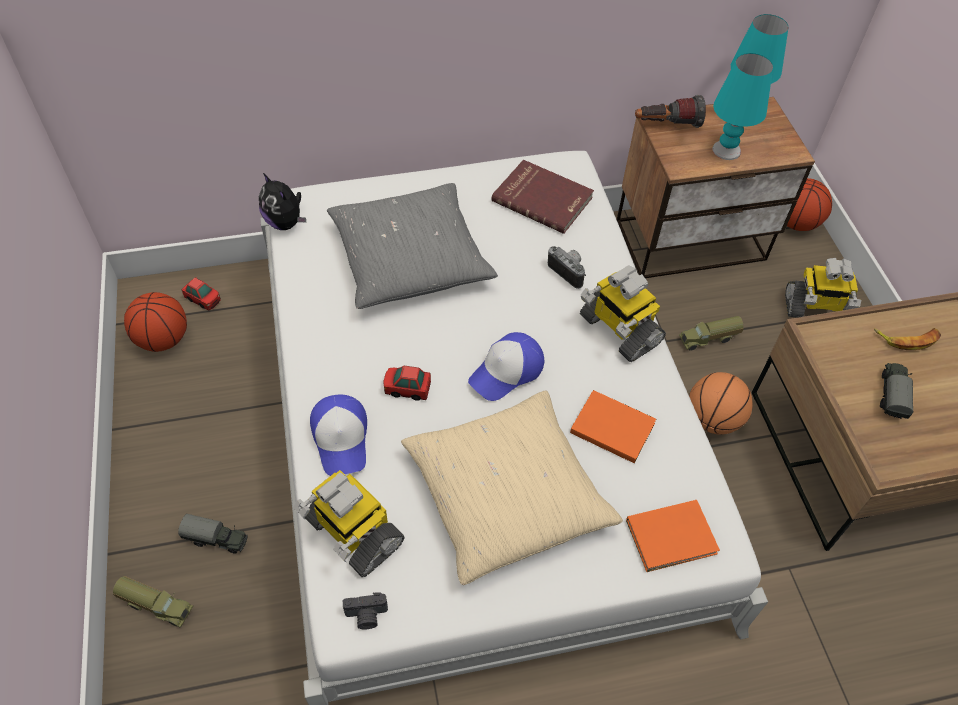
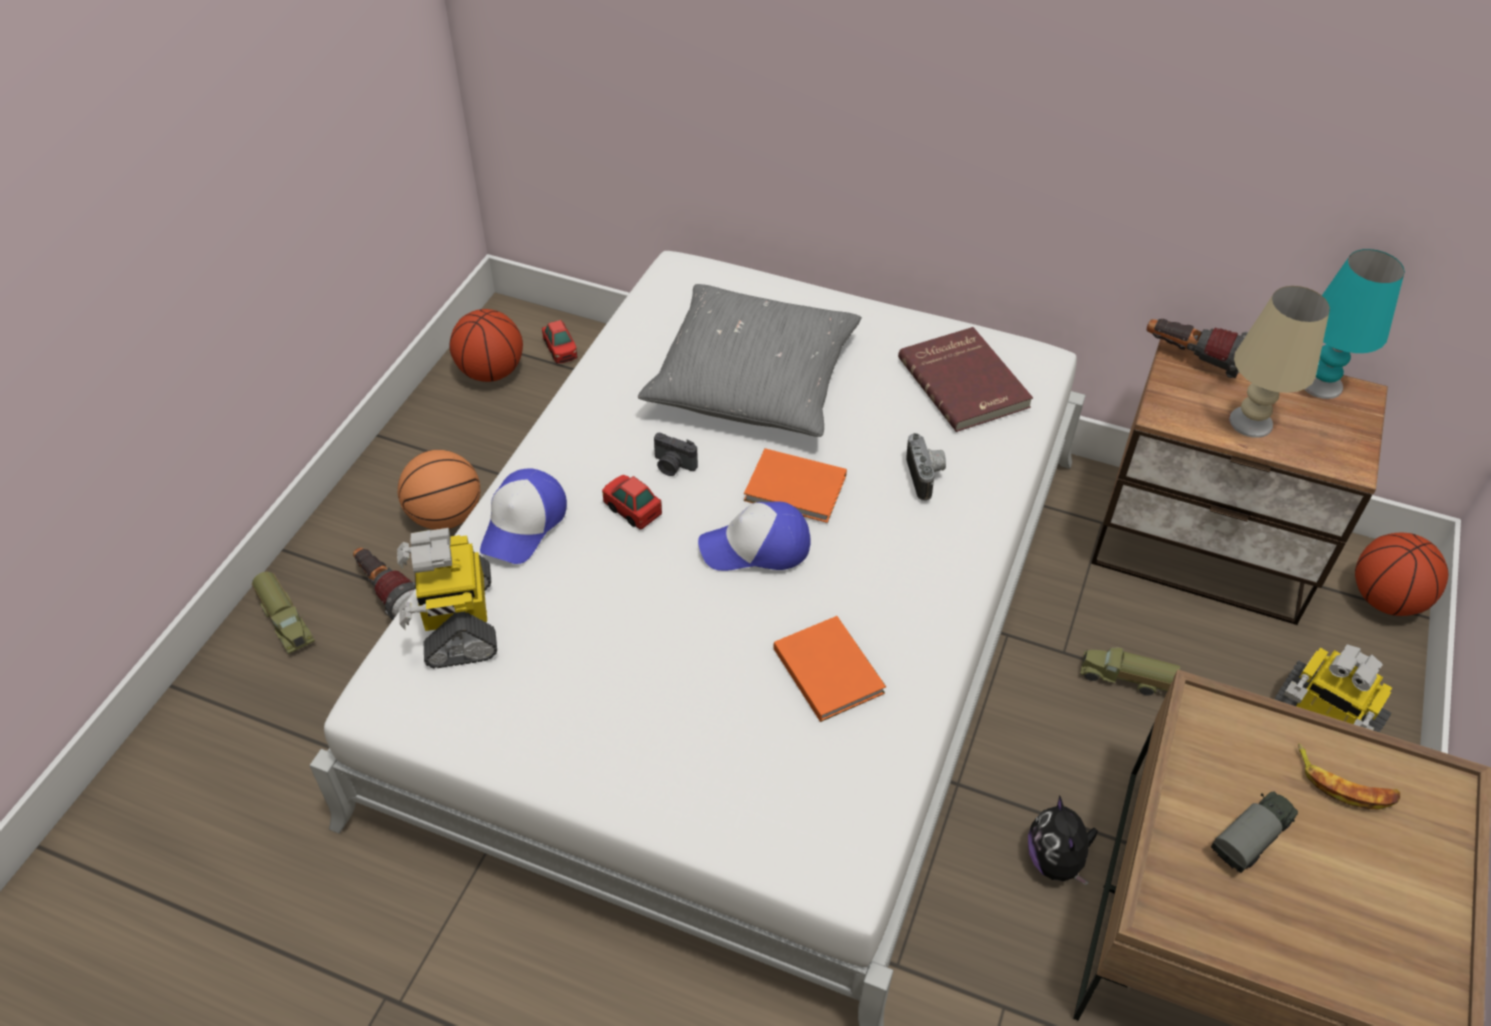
camera: 35 degrees right, 5 degrees down
toy truck [178,514,247,554] -> flashlight [353,547,416,620]
plush toy [259,173,306,230] -> plush toy moved to [1028,795,1098,885]
camera [343,593,388,629] -> camera moved to [654,433,698,476]
beige pillow [401,390,623,585] -> none
toy robot [580,265,666,362] -> none
orange book [626,500,720,572] -> orange book moved to [744,448,847,523]
basketball [689,372,753,435] -> basketball moved to [398,450,480,530]
turquoise table lamp [712,53,773,160] -> beige table lamp [1229,286,1330,438]

